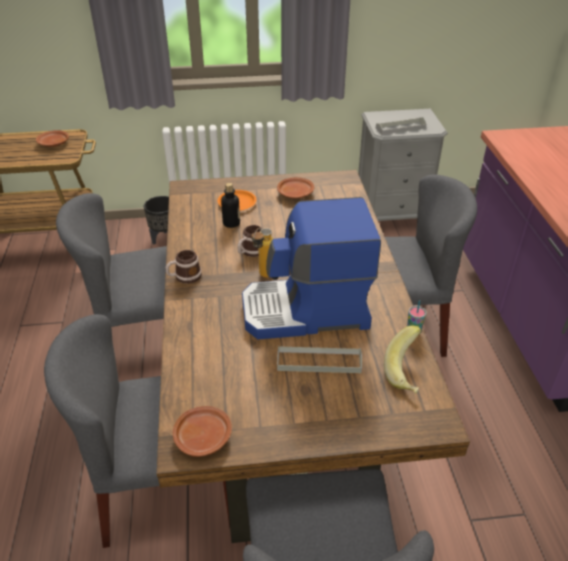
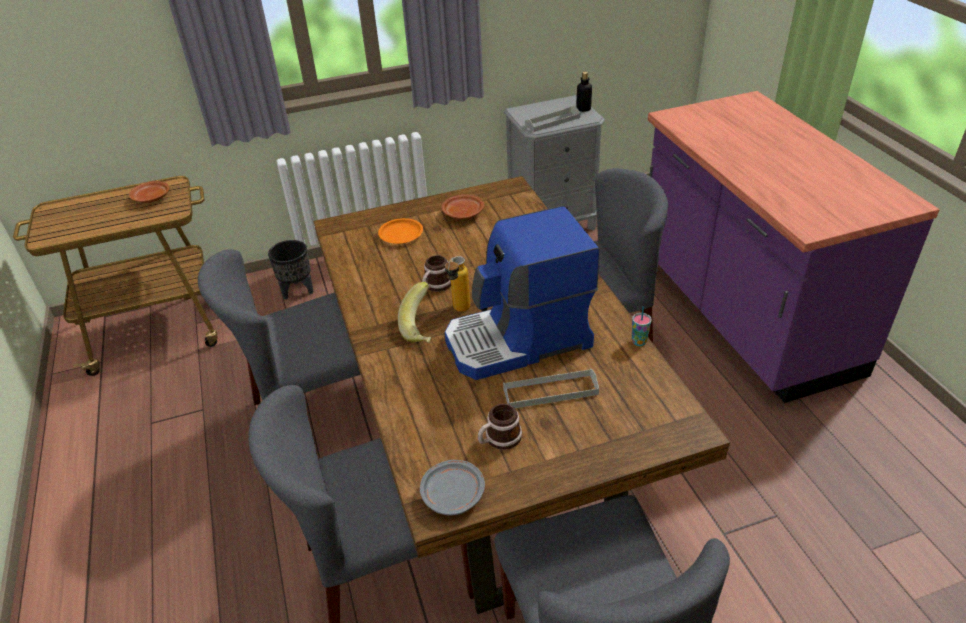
camera: 10 degrees left, 0 degrees up
mug [165,250,202,284] -> mug moved to [478,404,522,450]
brown plate [173,406,232,457] -> grey plate [420,460,485,515]
bottle [221,183,240,228] -> bottle moved to [576,72,592,112]
banana [384,325,421,393] -> banana moved to [398,282,431,343]

